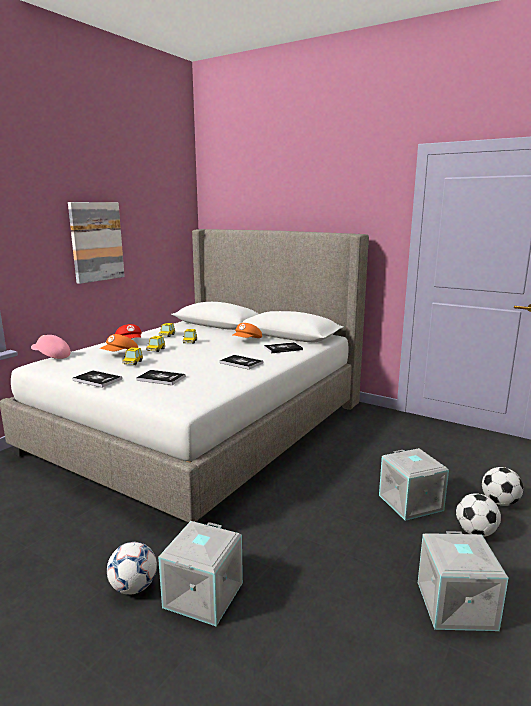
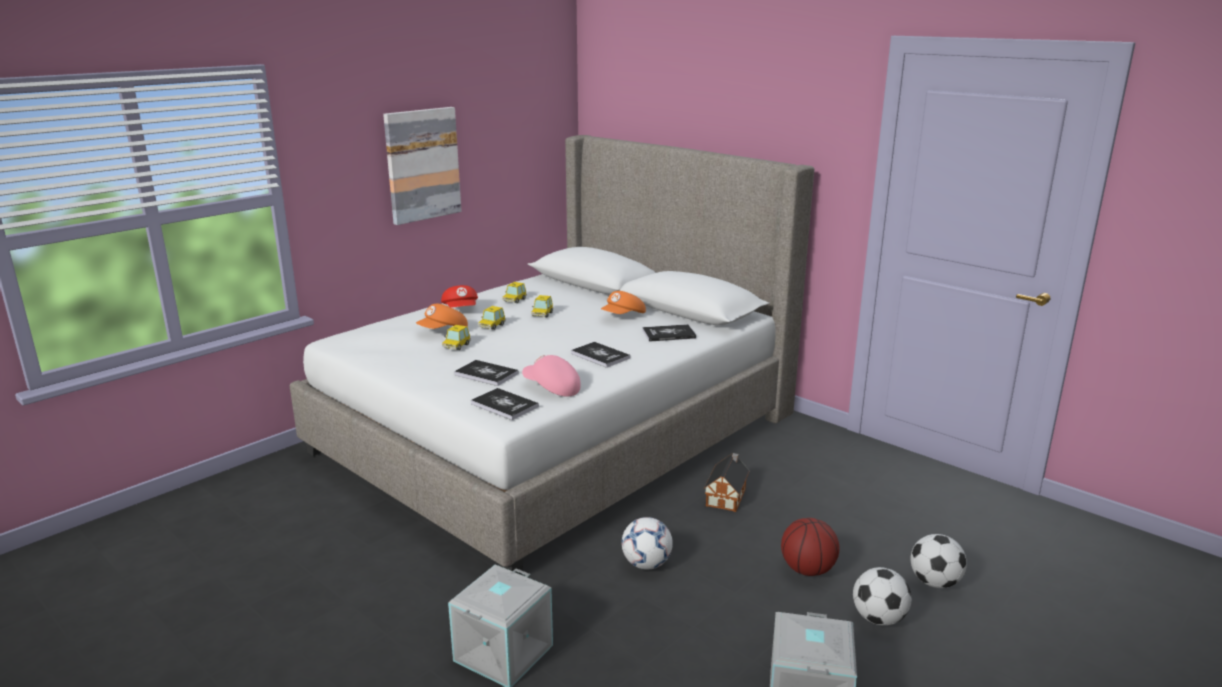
camera: 10 degrees right, 5 degrees up
pink cap [31,335,71,359] -> pink cap moved to [522,355,581,397]
book [72,370,122,388] -> book moved to [471,388,539,420]
football [107,542,157,595] -> football moved to [622,517,673,570]
grey storage box [379,448,449,521] -> basketball [781,518,839,576]
none -> toy house [704,453,750,512]

